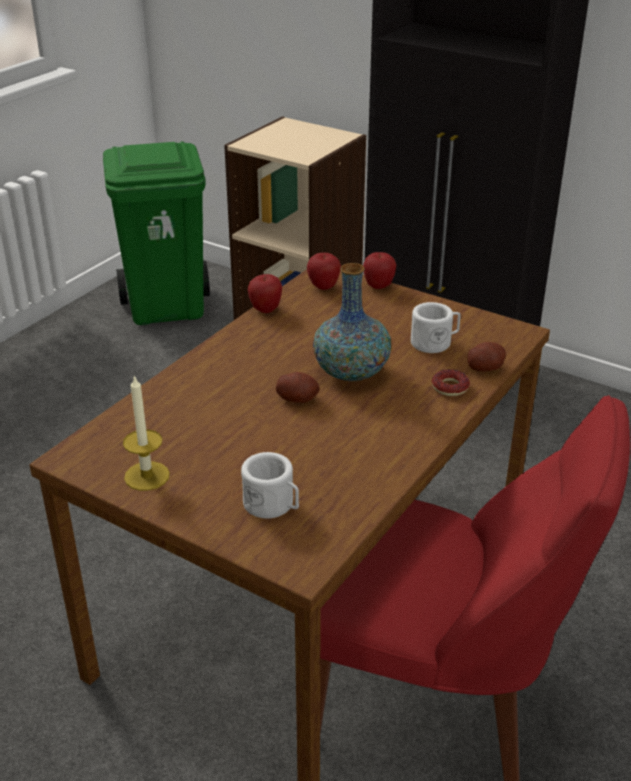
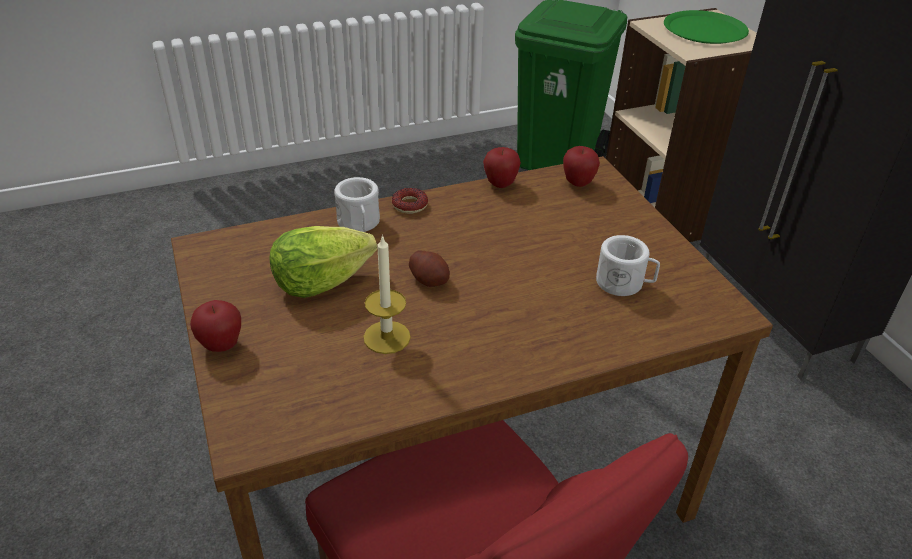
camera: 35 degrees right, 5 degrees up
candle [123,375,170,491] -> candle moved to [363,234,411,354]
white mug [241,452,299,519] -> white mug moved to [334,177,380,232]
vase [313,263,391,382] -> none
apple [363,252,396,289] -> apple moved to [190,300,241,352]
donut [432,369,470,396] -> donut moved to [392,188,428,214]
potato [468,342,506,372] -> none
none -> lettuce [270,226,377,298]
none -> green plate [664,10,749,44]

